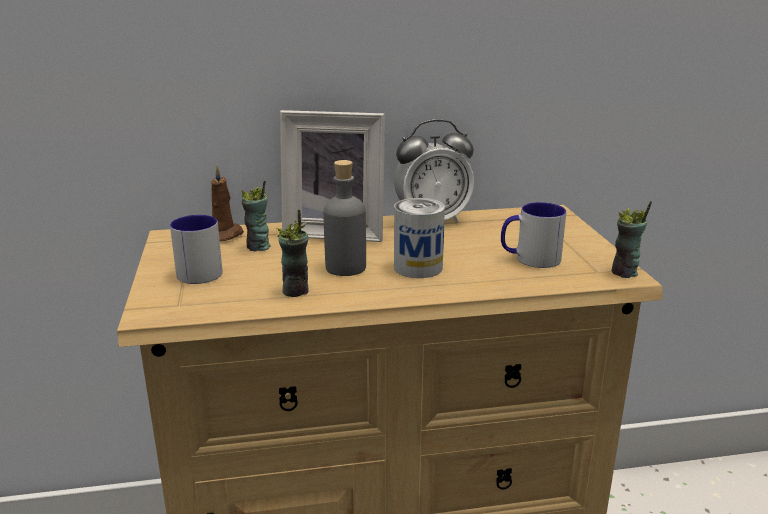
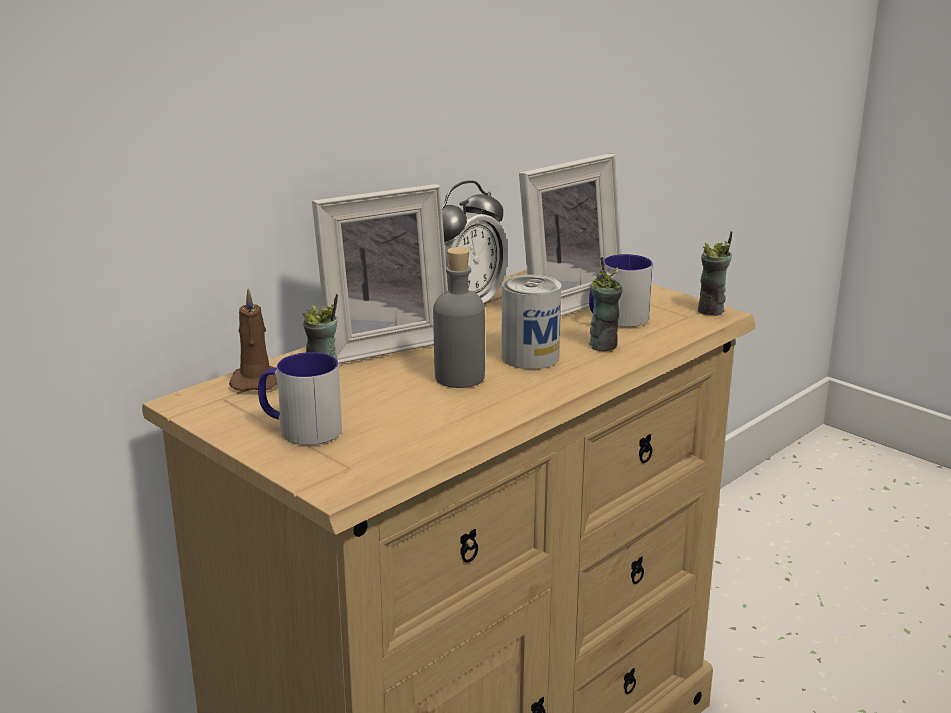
camera: 35 degrees left, 0 degrees up
cup [276,210,309,297] -> cup moved to [589,257,622,351]
none -> picture frame [519,154,621,316]

